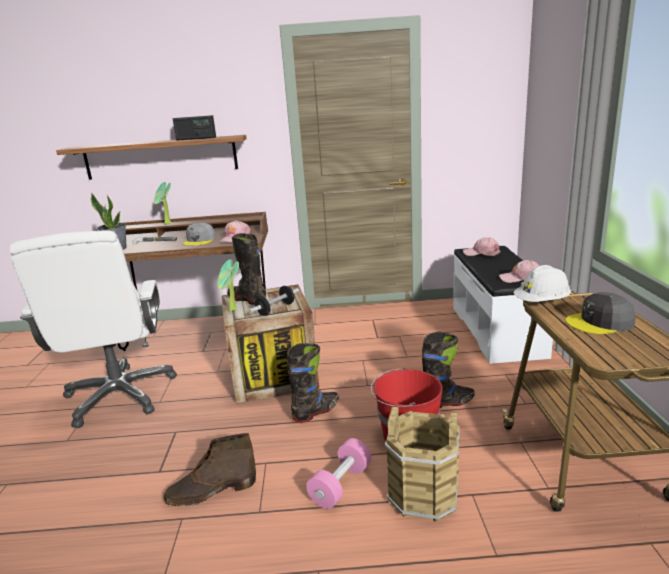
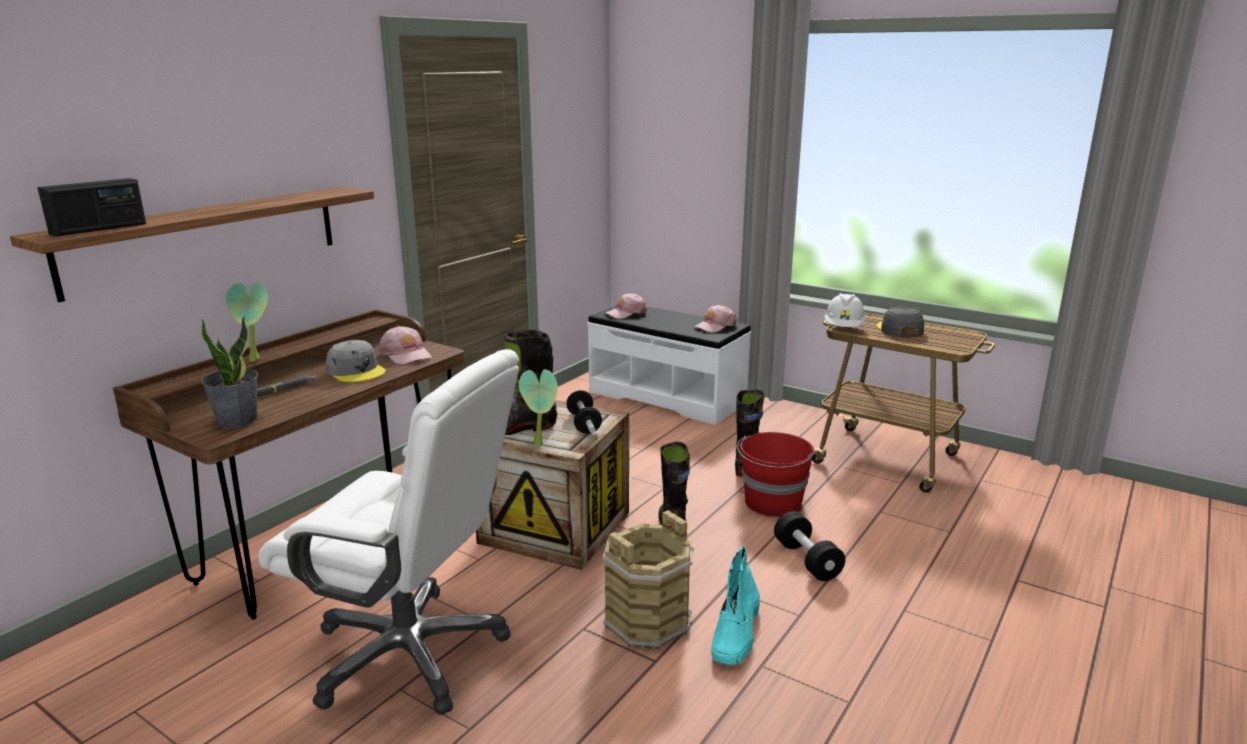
camera: 55 degrees left, 0 degrees up
brown boot [164,433,256,506] -> turquoise boot [711,547,760,666]
radio [173,115,216,141] -> radio moved to [37,178,146,237]
pink dumbbell [306,438,372,509] -> black dumbbell [774,511,845,581]
brown bucket [385,407,460,522] -> brown bucket moved to [603,510,694,650]
grey cap [566,292,636,334] -> grey cap turned 150 degrees clockwise [877,307,924,338]

